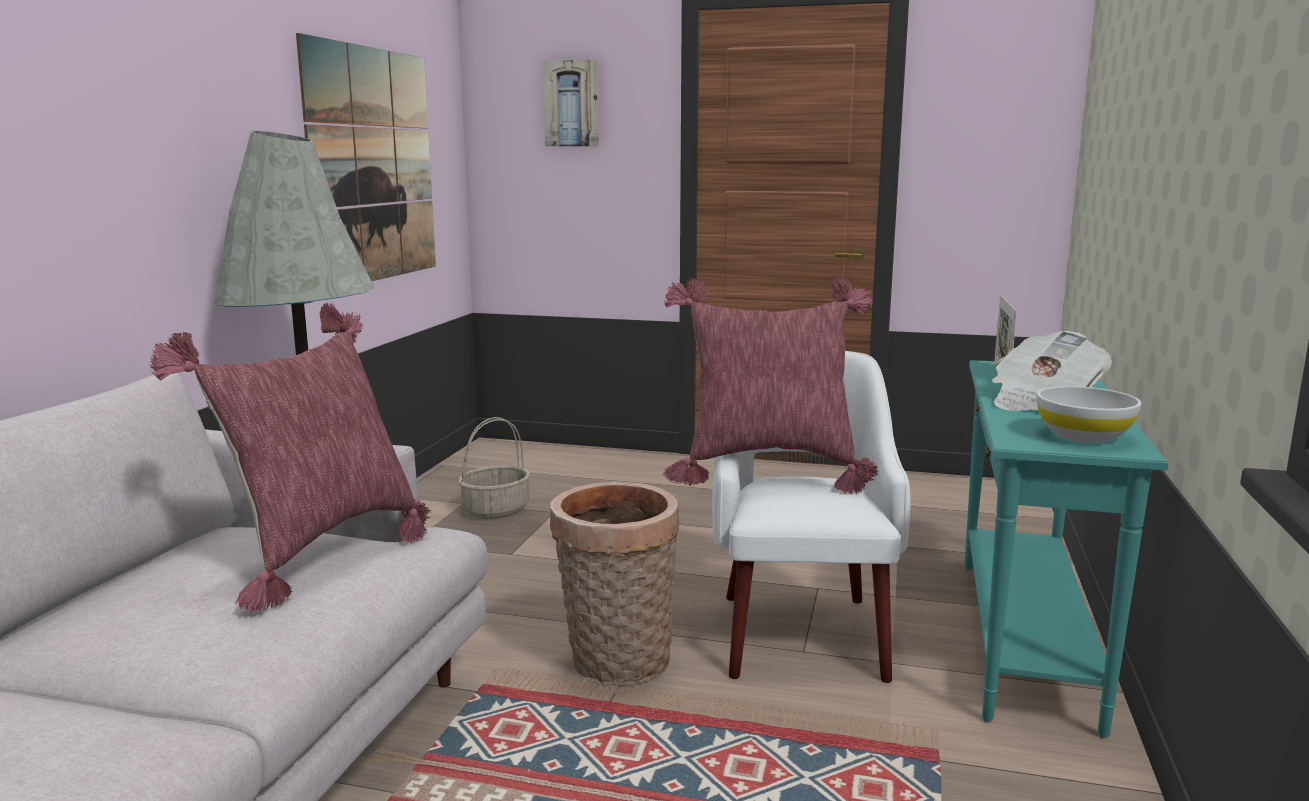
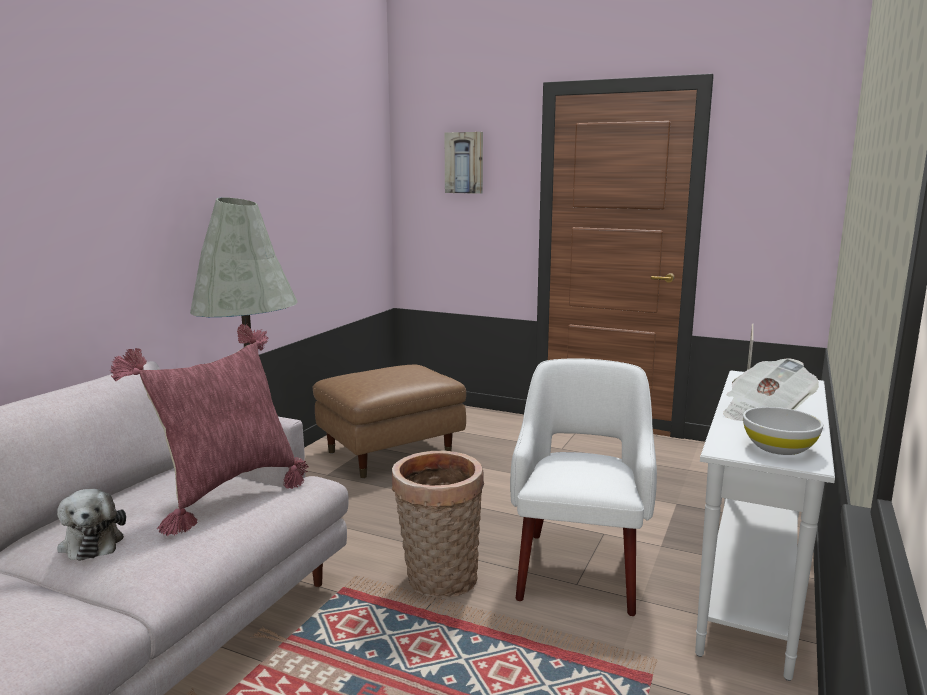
camera: 10 degrees right, 0 degrees up
picture [296,33,436,281] -> none
basket [458,417,531,519] -> brown ottoman [313,365,466,479]
red pillow [663,276,878,495] -> none
turquoise console table [964,360,1168,739] -> white console table [695,370,835,681]
none -> plush toy [57,489,126,561]

